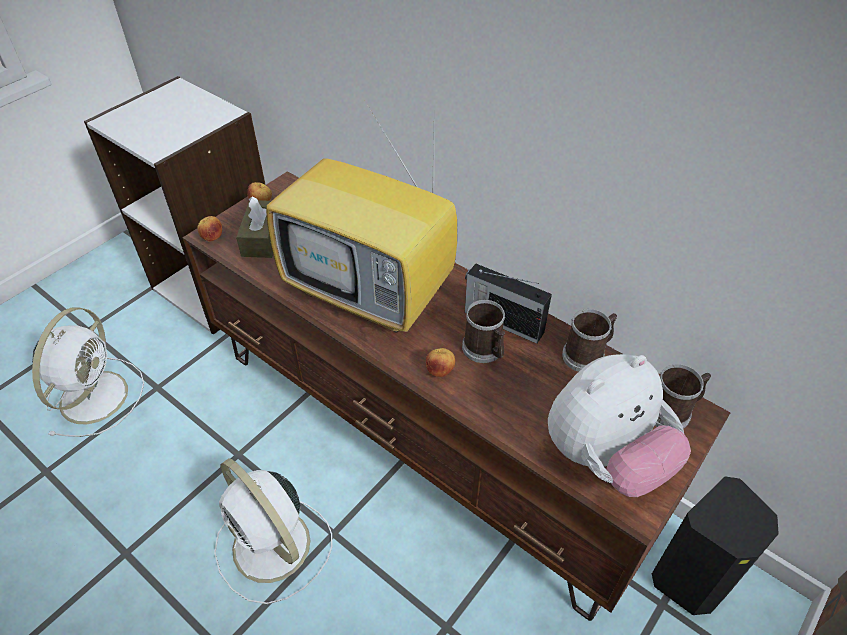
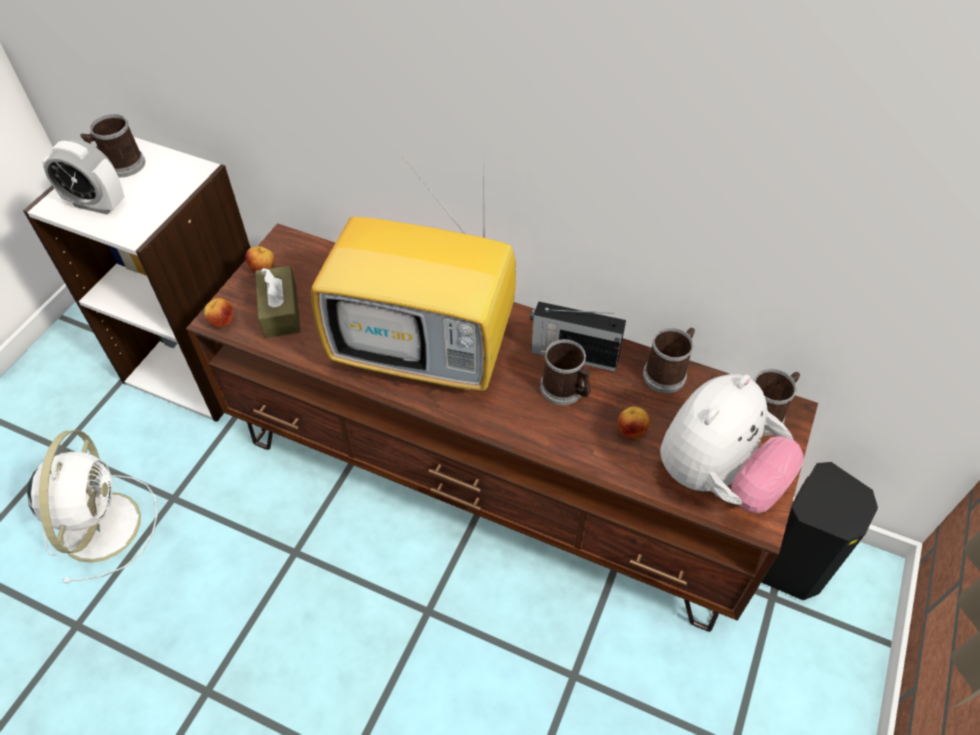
camera: 15 degrees left, 5 degrees up
white fan [214,459,332,604] -> none
apple [426,348,455,377] -> apple moved to [618,406,650,438]
none -> alarm clock [43,139,124,215]
none -> mug [80,114,145,177]

